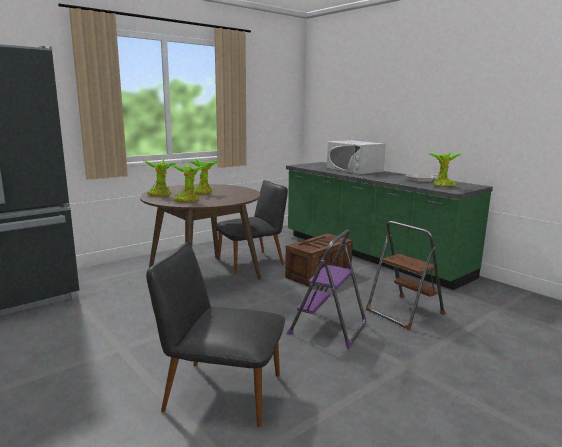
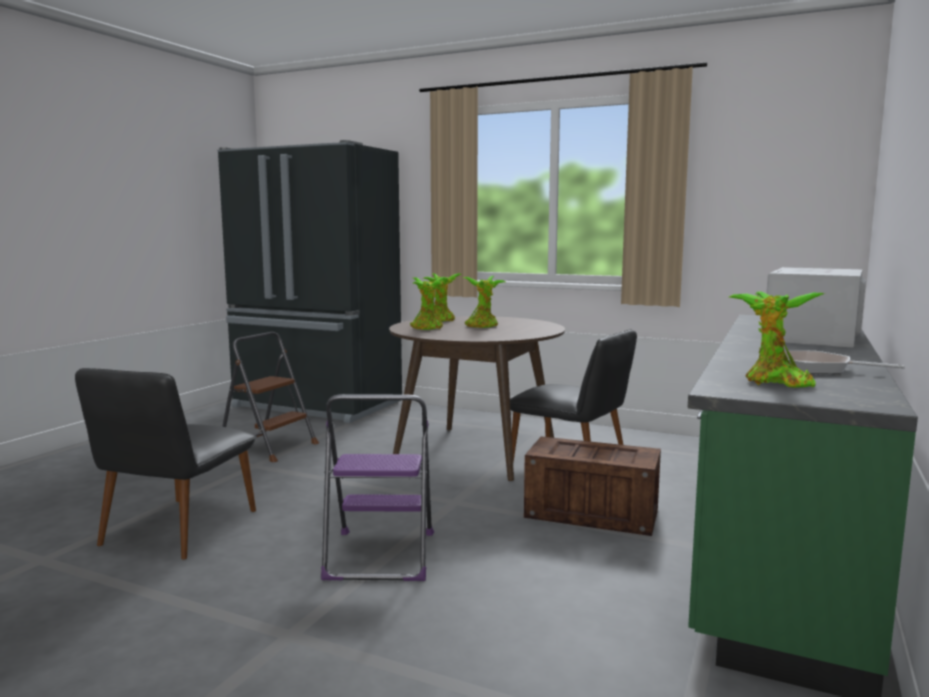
camera: 65 degrees right, 5 degrees down
black chair [146,242,285,427] -> black chair turned 150 degrees counterclockwise [75,368,256,560]
brown step ladder [366,221,446,330] -> brown step ladder moved to [222,332,319,462]

